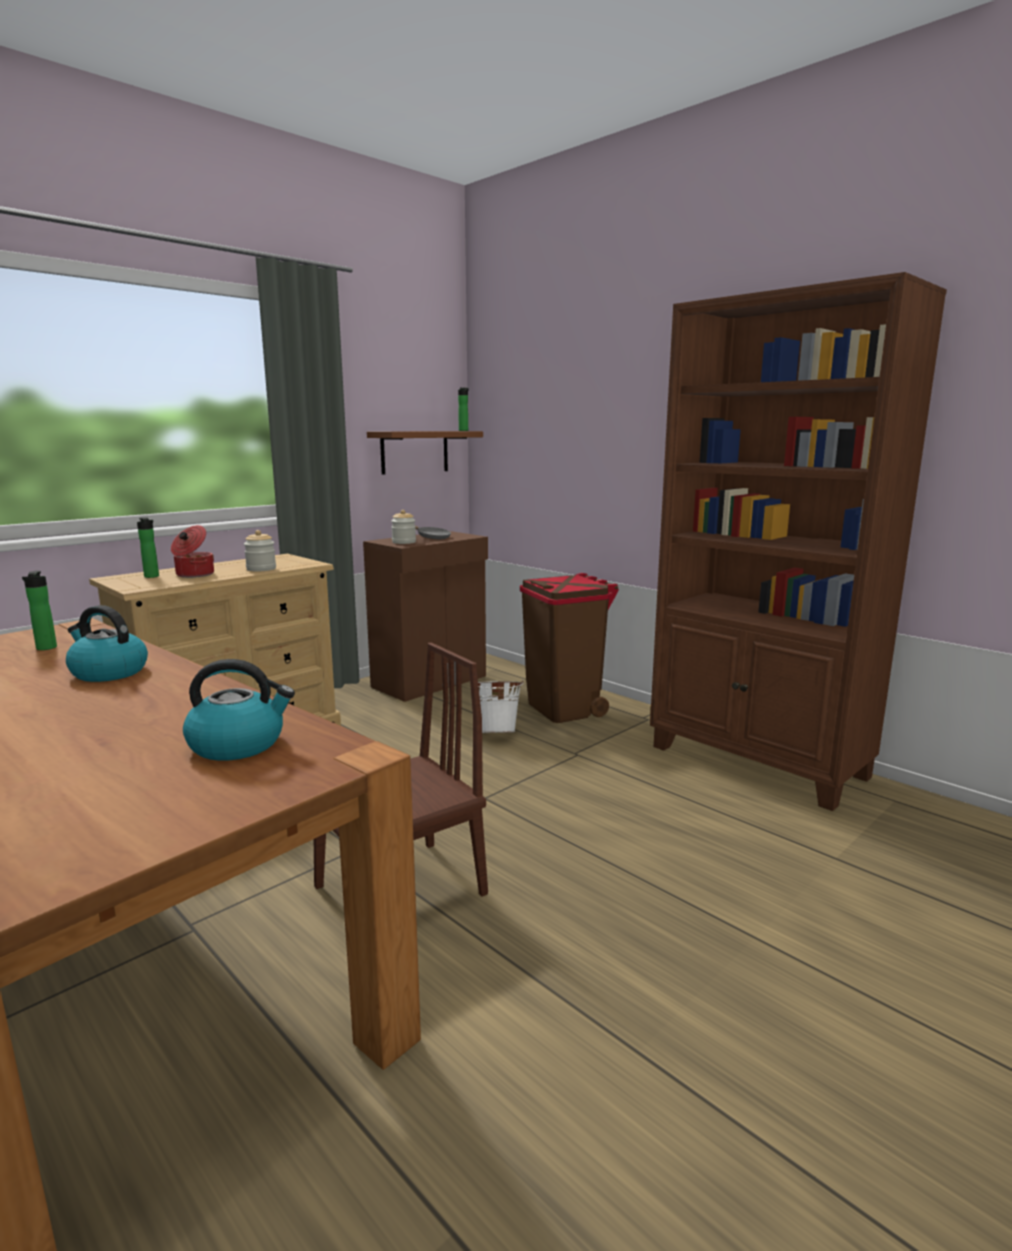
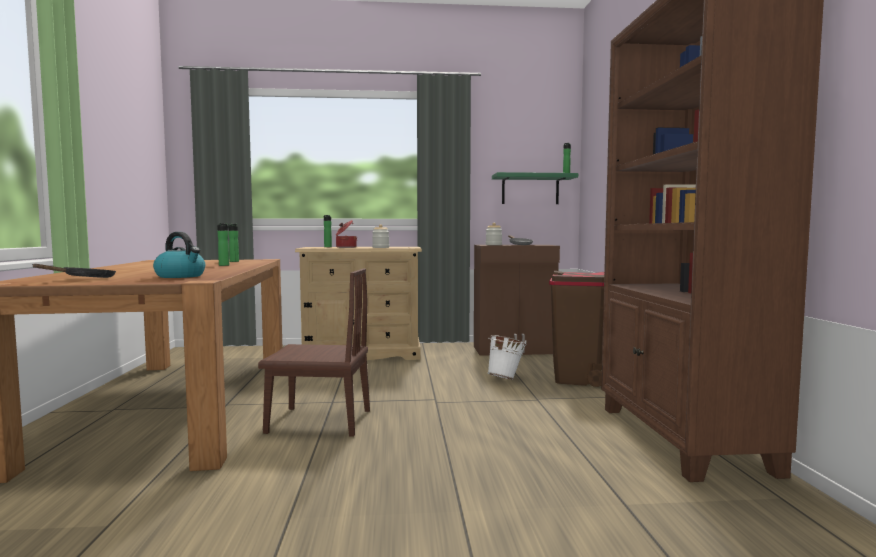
camera: 40 degrees right, 10 degrees down
kettle [66,605,148,682] -> bottle [217,223,229,266]
brown shelf [367,431,483,475] -> green shelf [492,172,578,204]
none -> black frying pan [32,264,116,278]

